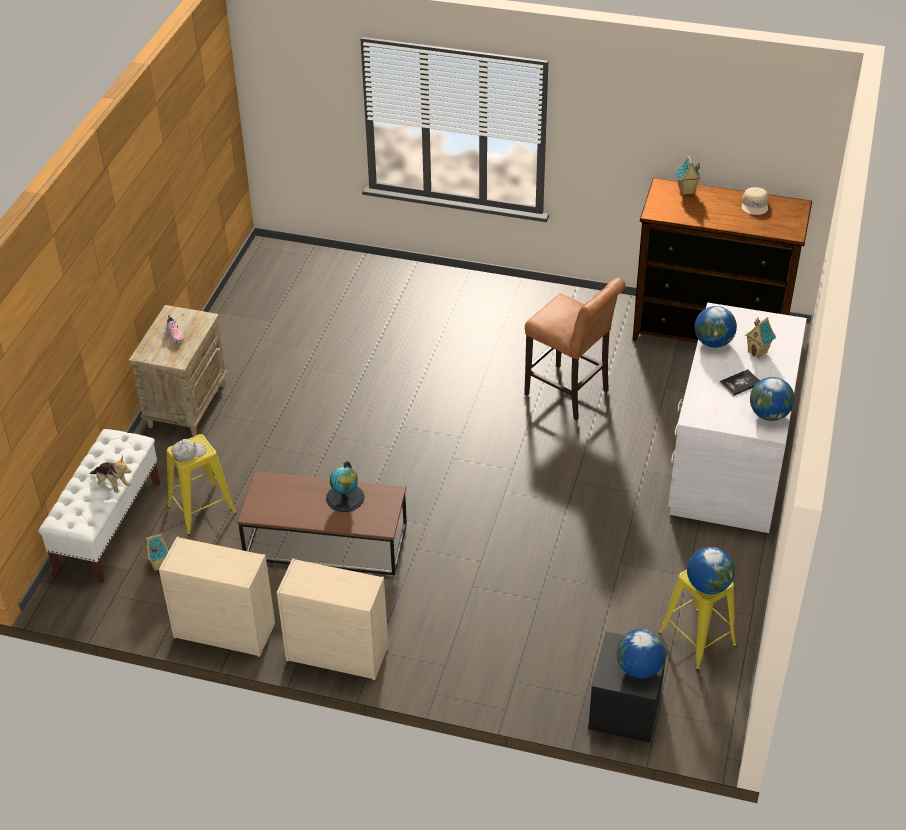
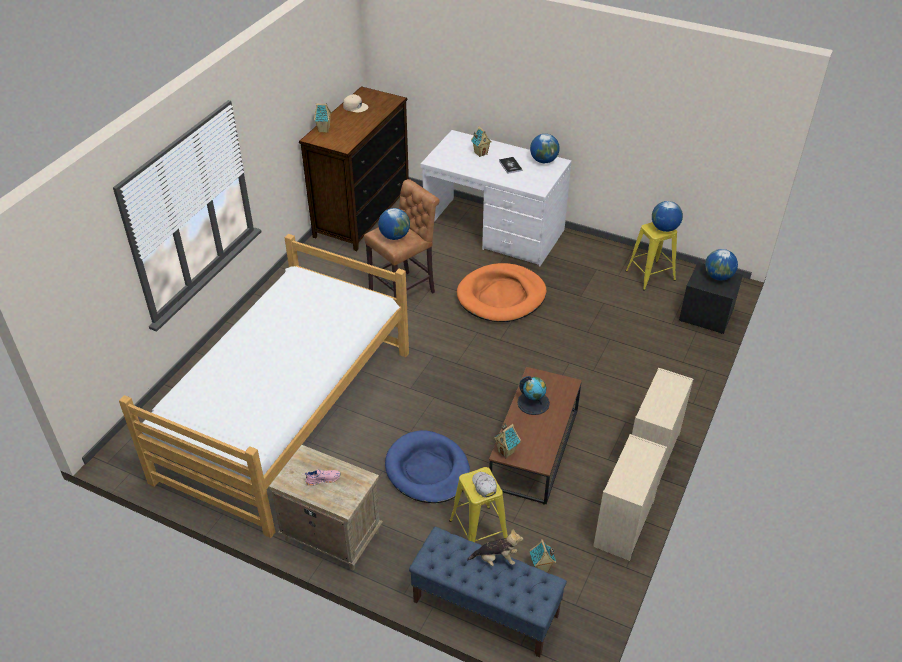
camera: 80 degrees left, 0 degrees up
white bench [38,429,160,583] -> blue bench [409,527,567,658]
plush toy [90,456,131,493] -> plush toy turned 45 degrees clockwise [467,529,523,566]
globe [695,306,737,348] -> globe moved to [378,208,410,240]
none -> bed [119,234,409,538]
none -> blue dog bed [385,430,470,503]
none -> orange dog bed [457,263,546,322]
none -> toy house [493,424,521,459]

